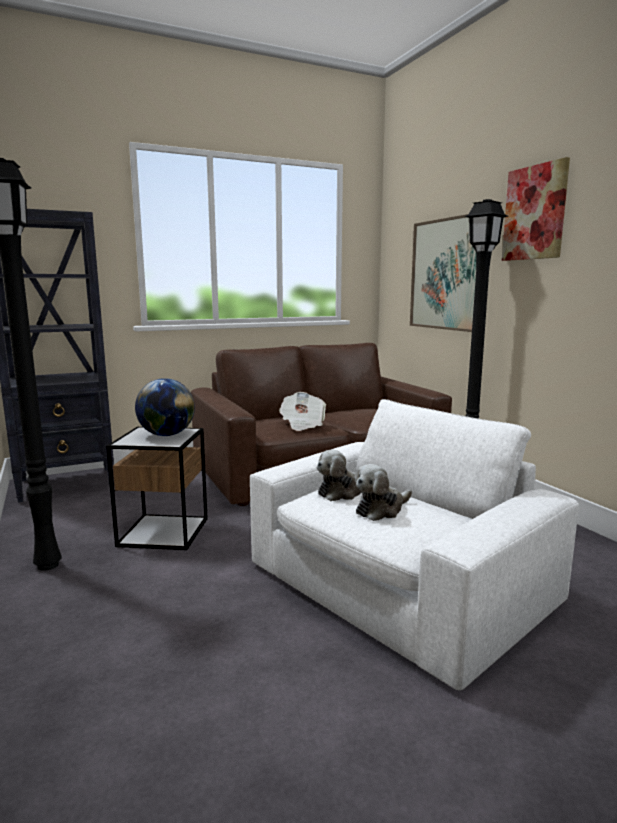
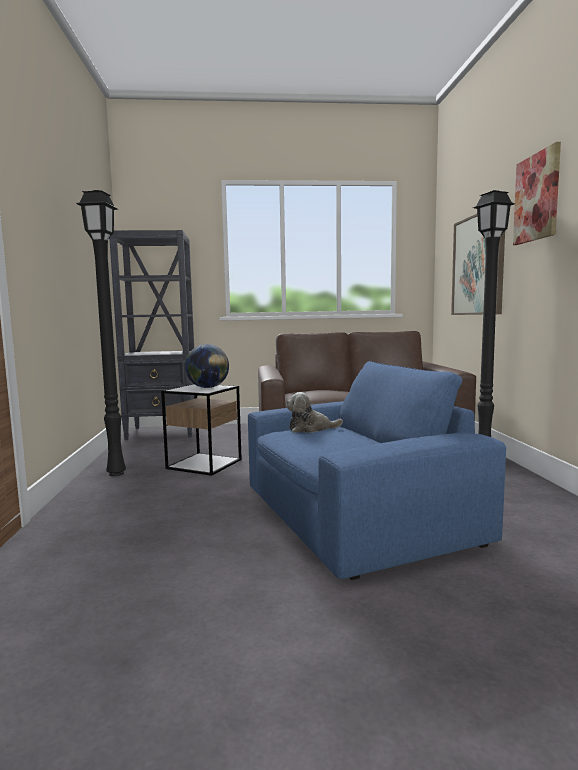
camera: 20 degrees right, 5 degrees down
white armchair [250,399,579,690] -> blue armchair [248,361,506,580]
newspaper [279,392,326,431] -> none
plush toy [355,464,412,521] -> none

